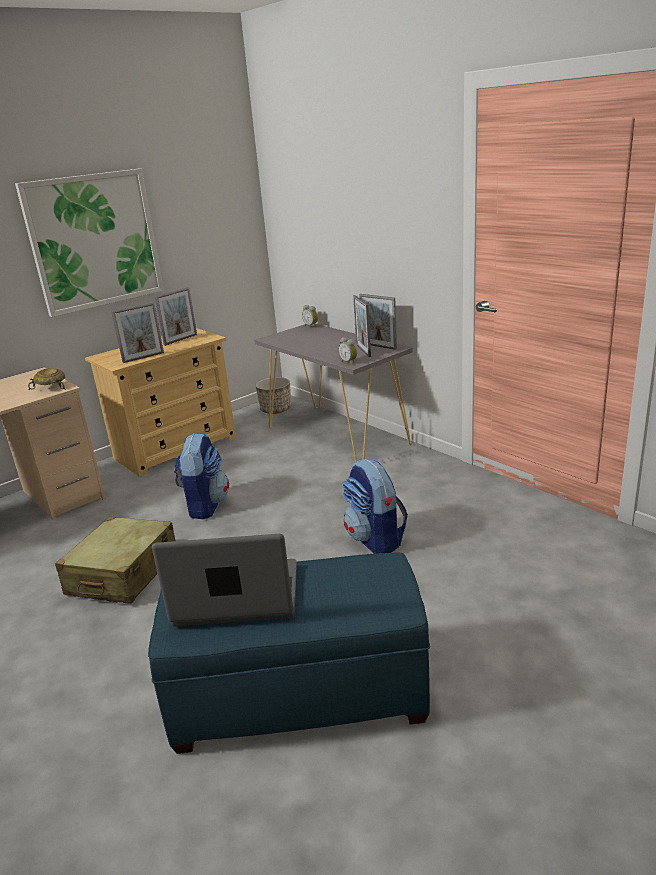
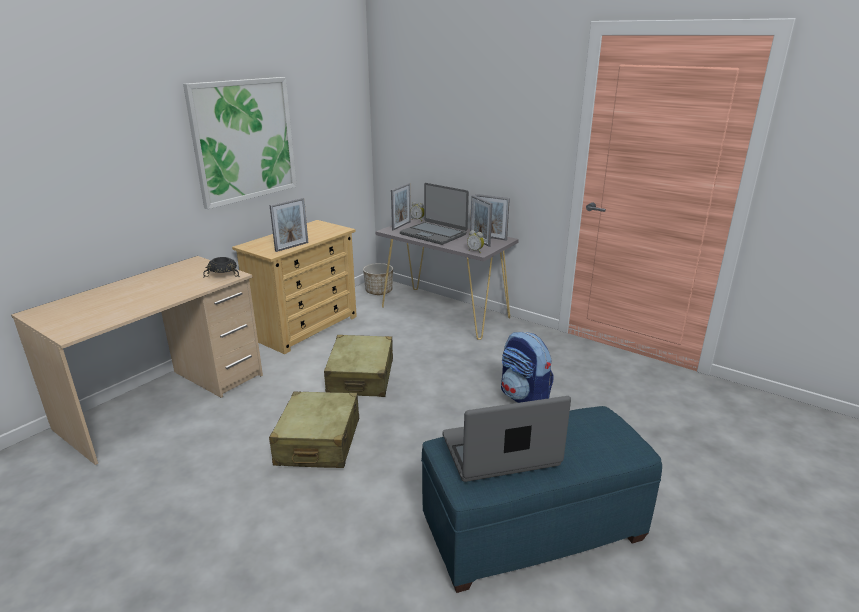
camera: 15 degrees left, 0 degrees up
beige bowl [28,368,66,390] -> black bowl [203,257,240,278]
picture frame [155,287,197,346] -> picture frame moved to [391,183,411,230]
backpack [174,433,229,519] -> beige suitcase [324,335,393,397]
none -> laptop [400,183,469,245]

